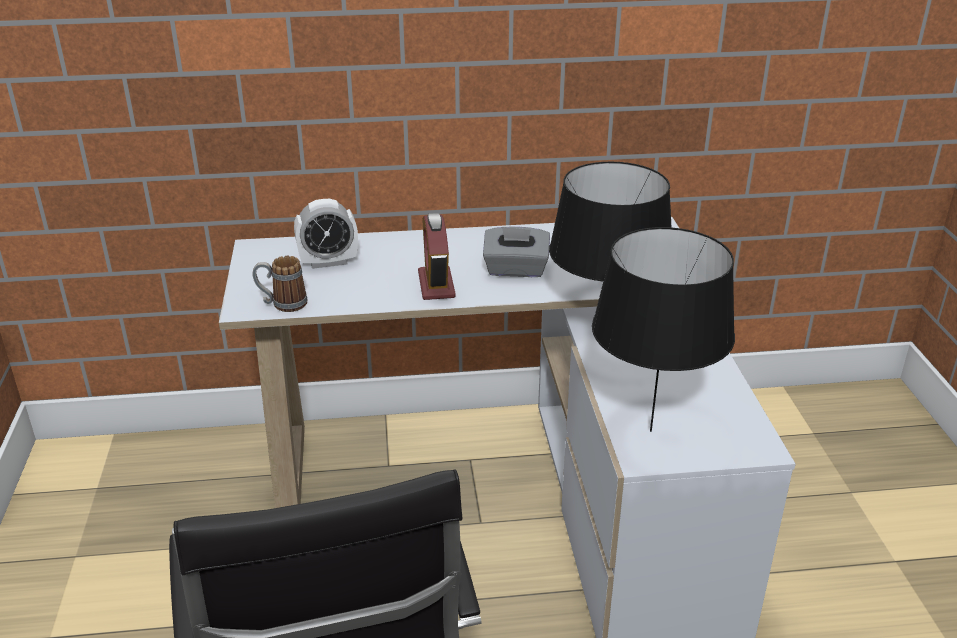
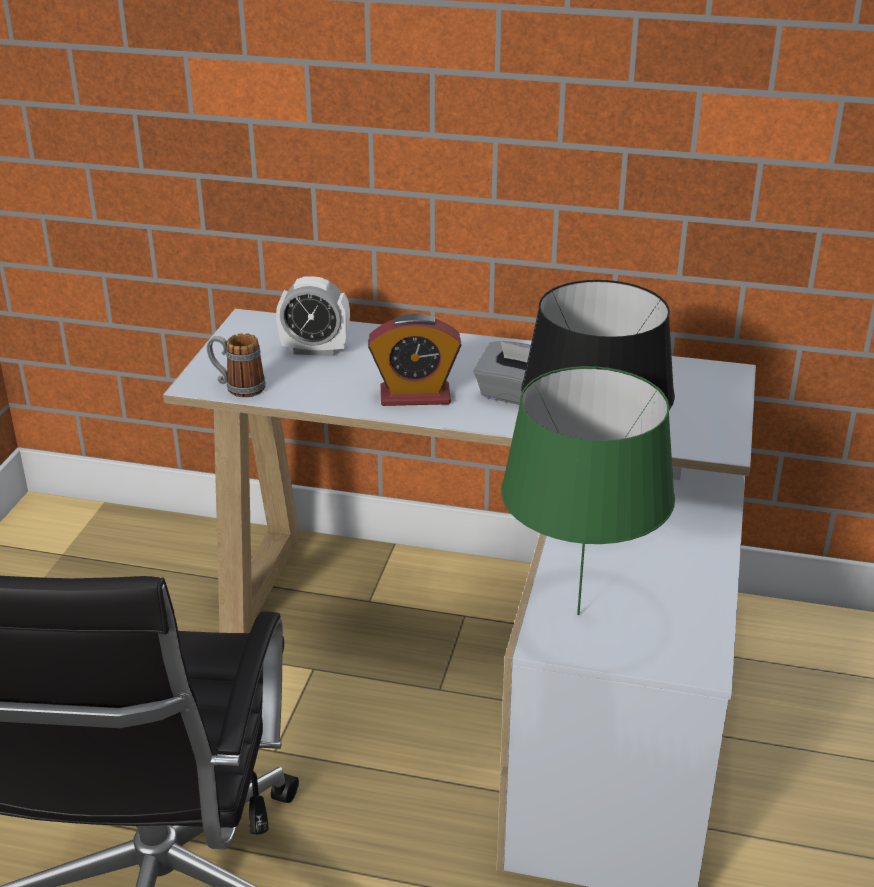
camera: 20 degrees right, 0 degrees up
alarm clock [418,213,456,300] -> alarm clock turned 105 degrees counterclockwise [368,313,462,406]
black table lamp [592,227,735,432] -> green table lamp [501,366,675,615]

